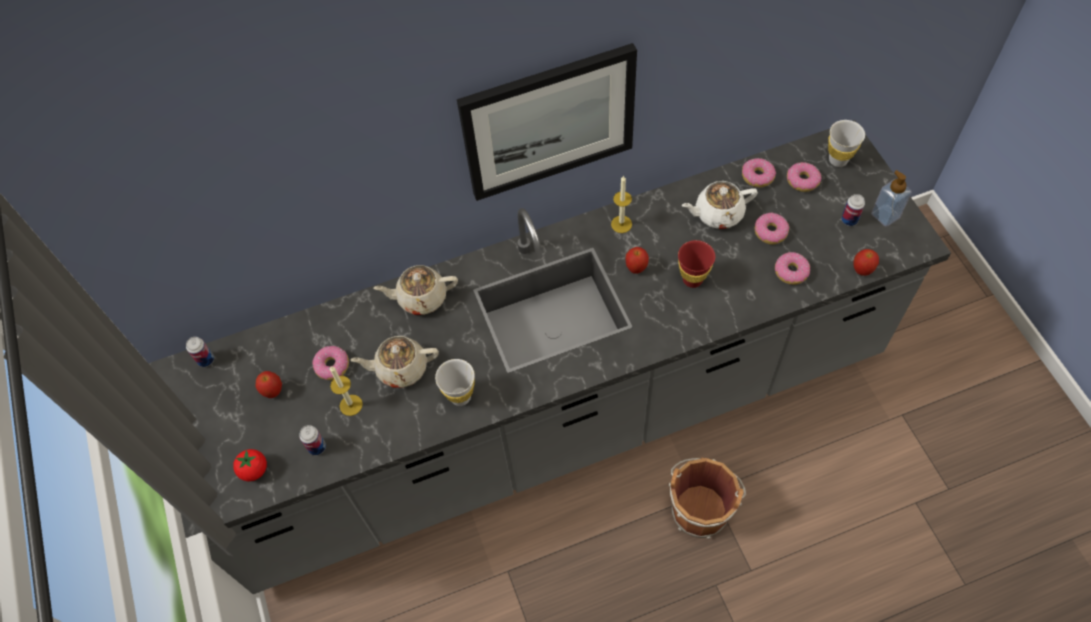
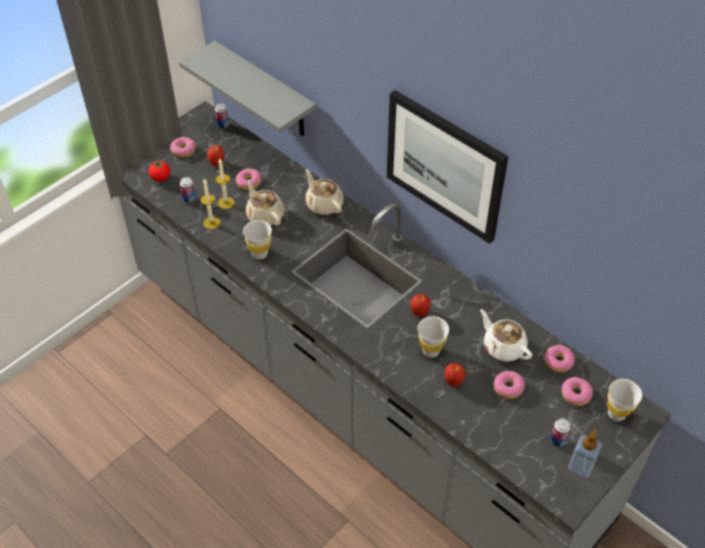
camera: 60 degrees right, 10 degrees down
candle [611,175,632,233] -> candle moved to [200,178,220,229]
brown bucket [668,458,746,539] -> none
red cup [678,240,715,288] -> white cup [418,316,449,358]
donut [775,252,810,285] -> donut moved to [170,137,196,157]
apple [853,249,879,276] -> apple moved to [445,363,466,387]
none -> grey shelf [179,41,316,136]

